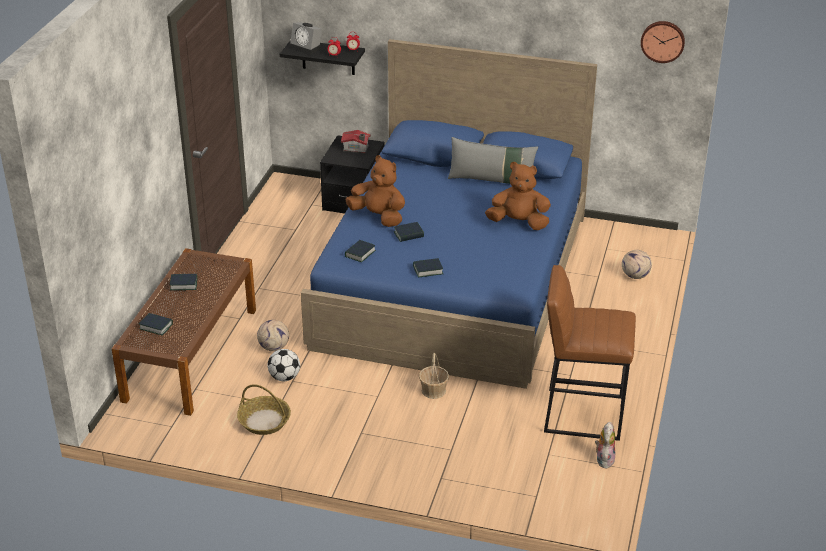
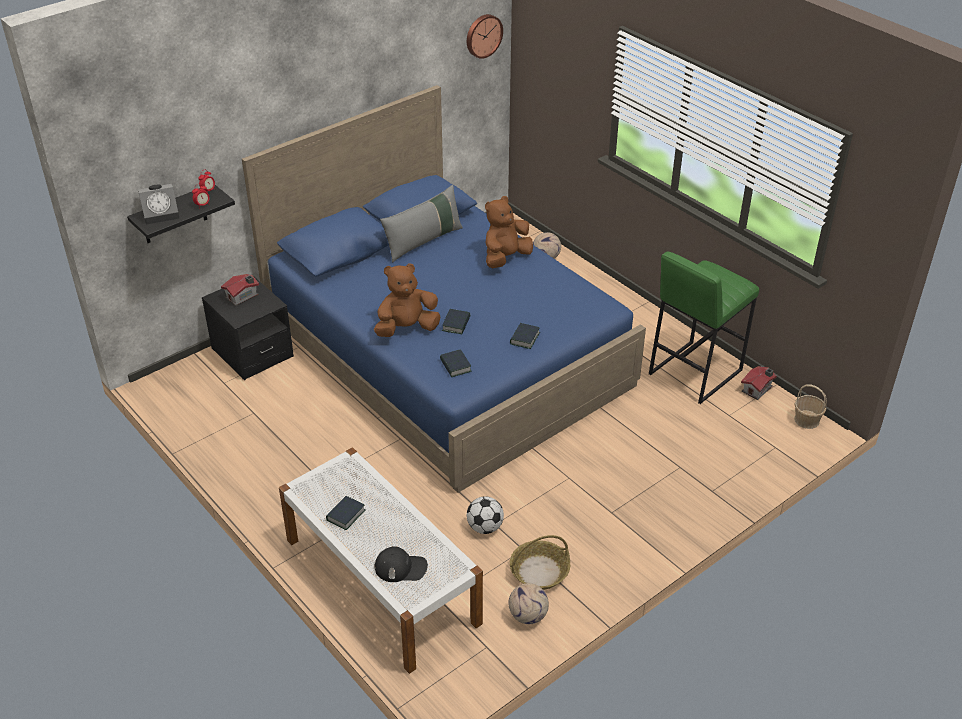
camera: 55 degrees left, 5 degrees up
brown bench [112,248,256,416] -> white bench [279,447,483,674]
book [139,313,173,336] -> black cap [374,546,428,582]
football [257,320,289,351] -> football moved to [508,583,549,624]
basket [419,353,449,399] -> basket moved to [794,384,827,429]
brown stool [544,265,636,441] -> green stool [649,251,759,404]
plush toy [595,422,615,469] -> toy house [741,366,777,400]

